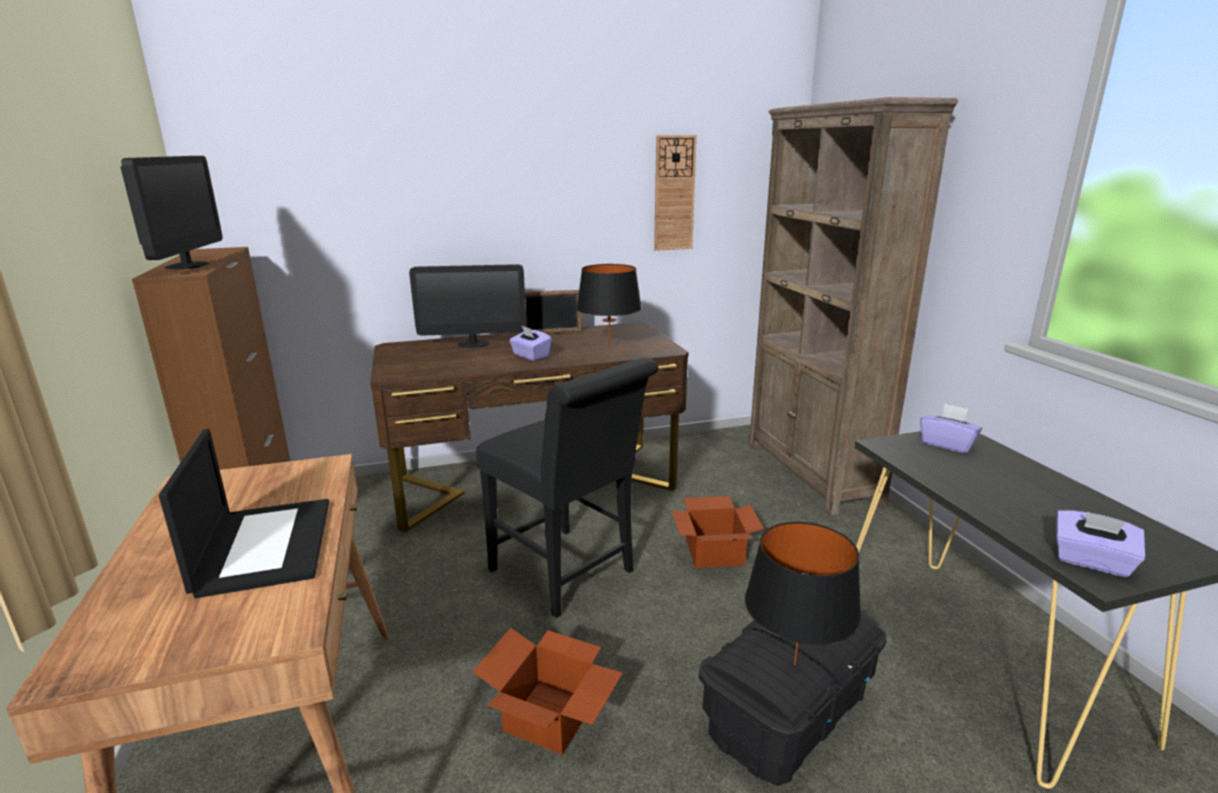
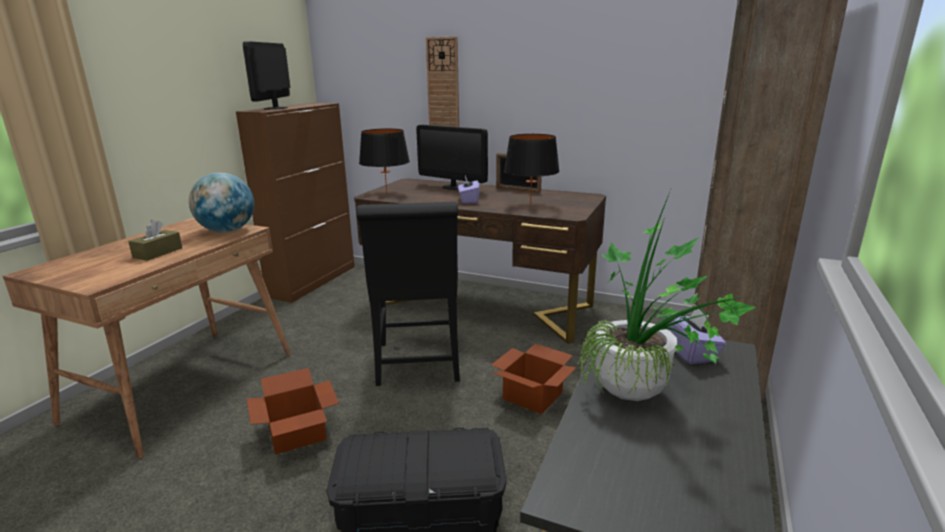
camera: 40 degrees right, 0 degrees up
monitor [120,156,223,270] -> monitor turned 150 degrees clockwise [243,41,290,110]
laptop [159,429,329,598] -> brown tissue box [128,220,182,261]
wall clock [654,135,697,251] -> wall clock moved to [426,37,459,127]
black table lamp [745,522,861,664] -> black table lamp moved to [359,128,410,195]
purple tissue box [1056,510,1145,577] -> none
none -> globe [189,173,254,233]
none -> potted plant [577,190,757,401]

